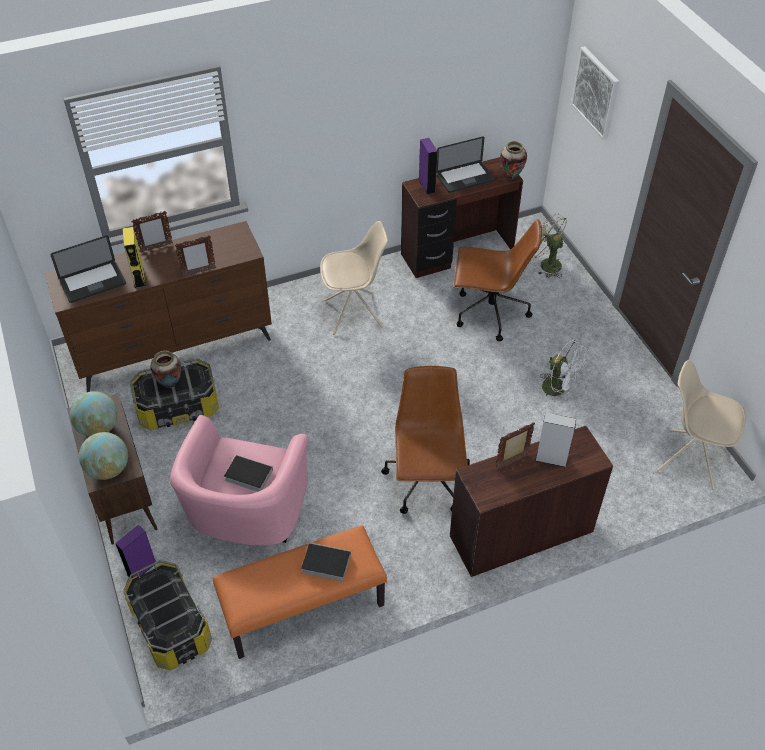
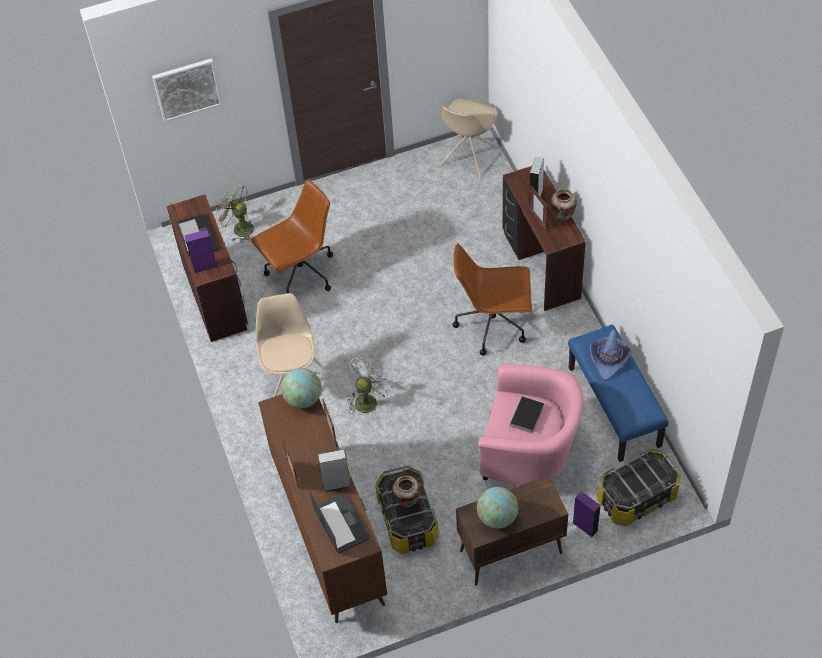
camera: 85 degrees left, 5 degrees up
globe [79,432,128,480] -> globe moved to [281,368,321,408]
yellow speaker [122,227,146,288] -> grey speaker [318,449,351,492]
orange bench [213,526,387,659] -> blue bench [568,325,669,462]
book [301,543,351,581] -> purple hat [590,329,632,381]
brown office chair [453,219,542,341] -> brown office chair turned 45 degrees clockwise [251,180,333,293]
vase [500,141,527,179] -> vase moved to [550,189,577,222]
green fan [534,213,567,278] -> green fan turned 75 degrees clockwise [215,183,254,243]
white fan [540,340,587,404] -> white fan moved to [347,357,393,413]

